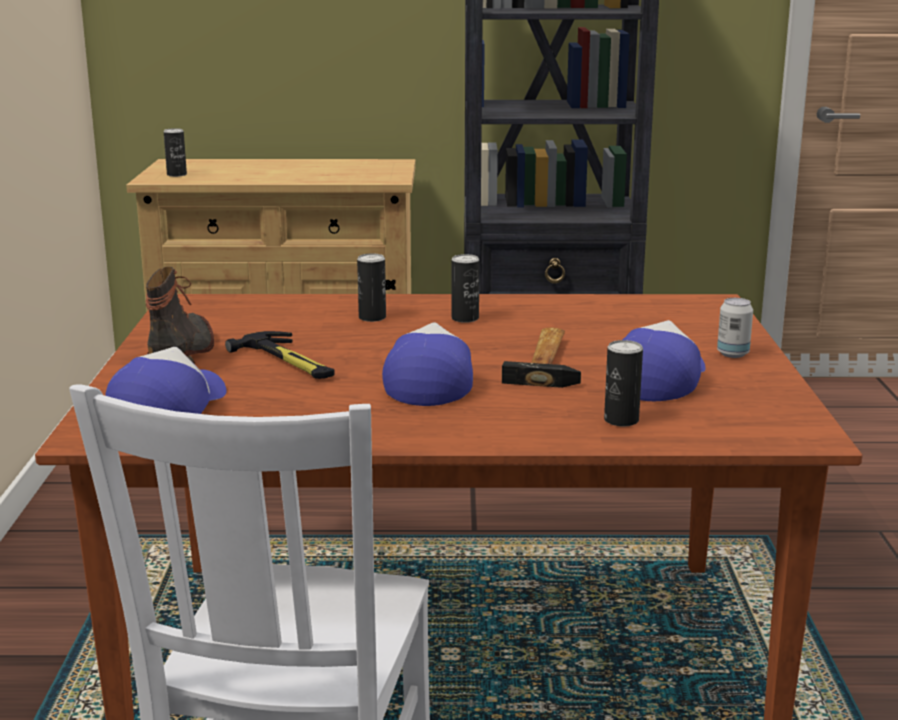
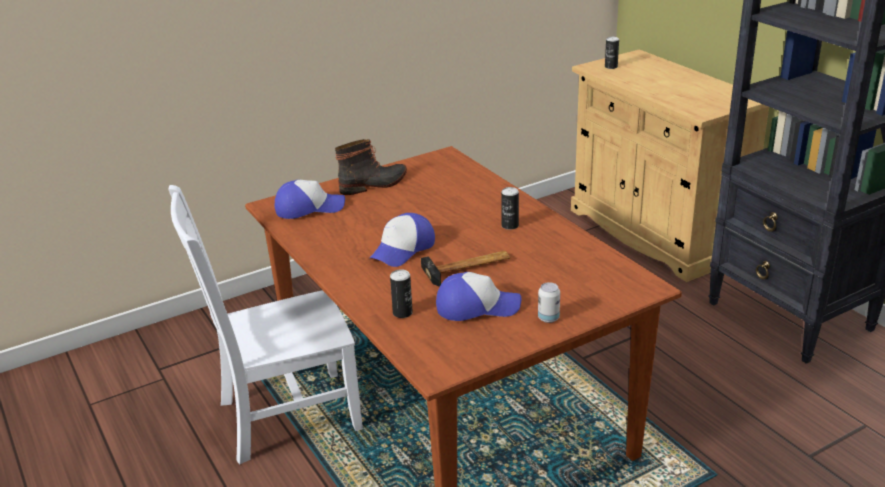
camera: 60 degrees right, 10 degrees up
hammer [225,331,335,379] -> none
can [357,254,386,322] -> none
cap [382,322,473,406] -> cap turned 150 degrees clockwise [369,213,435,267]

